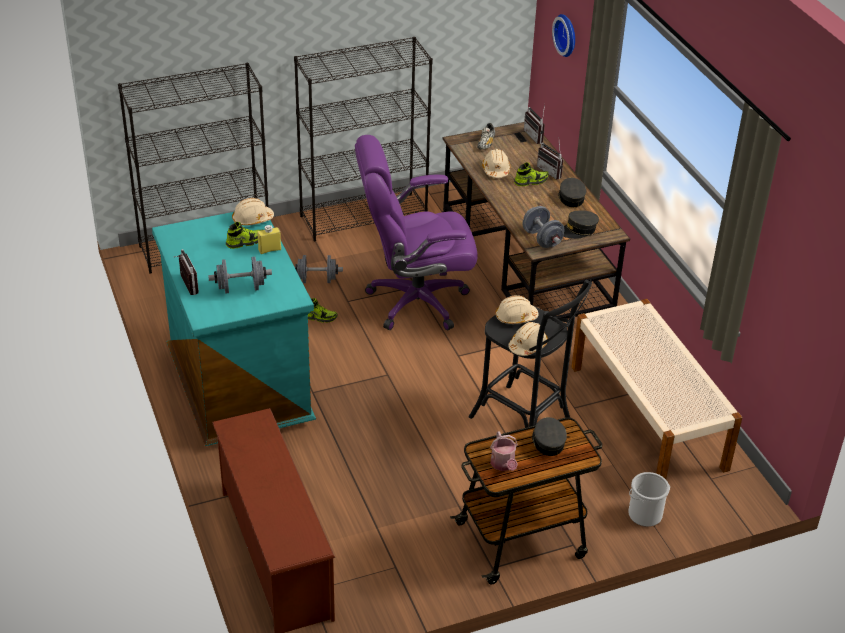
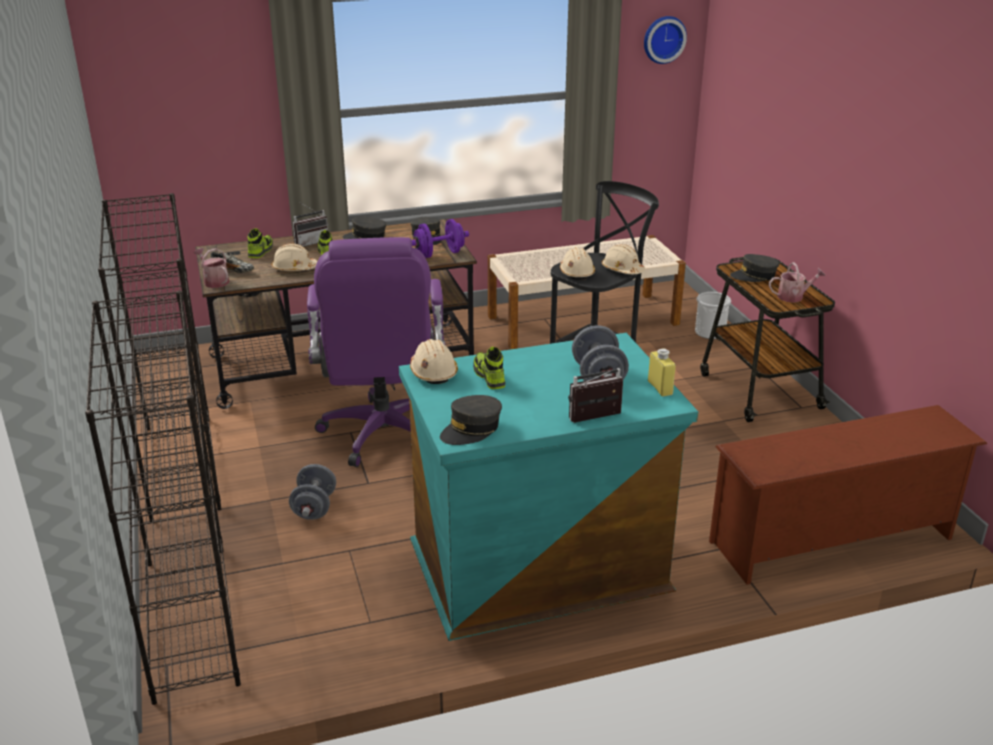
camera: 85 degrees left, 10 degrees down
yellow bottle [257,225,281,254] -> yellow bottle moved to [648,348,676,397]
shoe [308,298,338,323] -> shoe moved to [248,228,273,258]
grey dumbbell [522,206,564,248] -> purple dumbbell [412,219,469,258]
radio [524,103,545,144] -> none
wall clock [552,14,575,57] -> wall clock moved to [644,16,687,64]
none -> watering can [194,248,229,288]
none -> grey cap [440,395,502,445]

